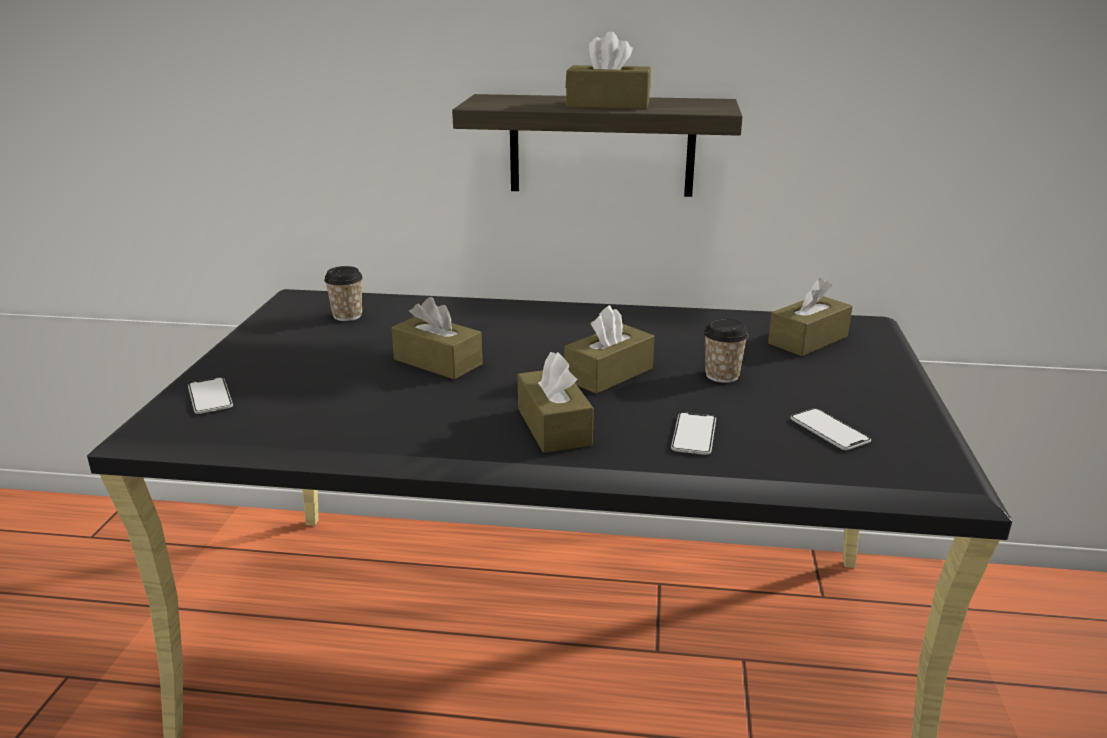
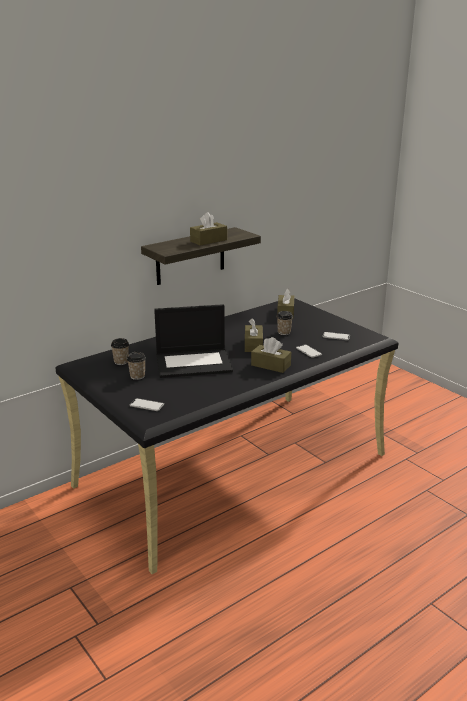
camera: 45 degrees left, 0 degrees up
brown tissue box [391,297,483,380] -> laptop [154,304,233,378]
none -> cup [127,352,146,380]

